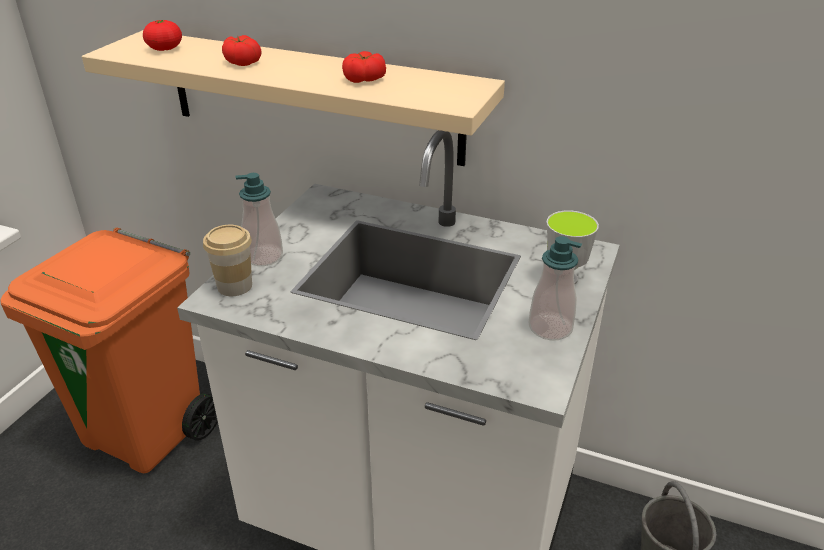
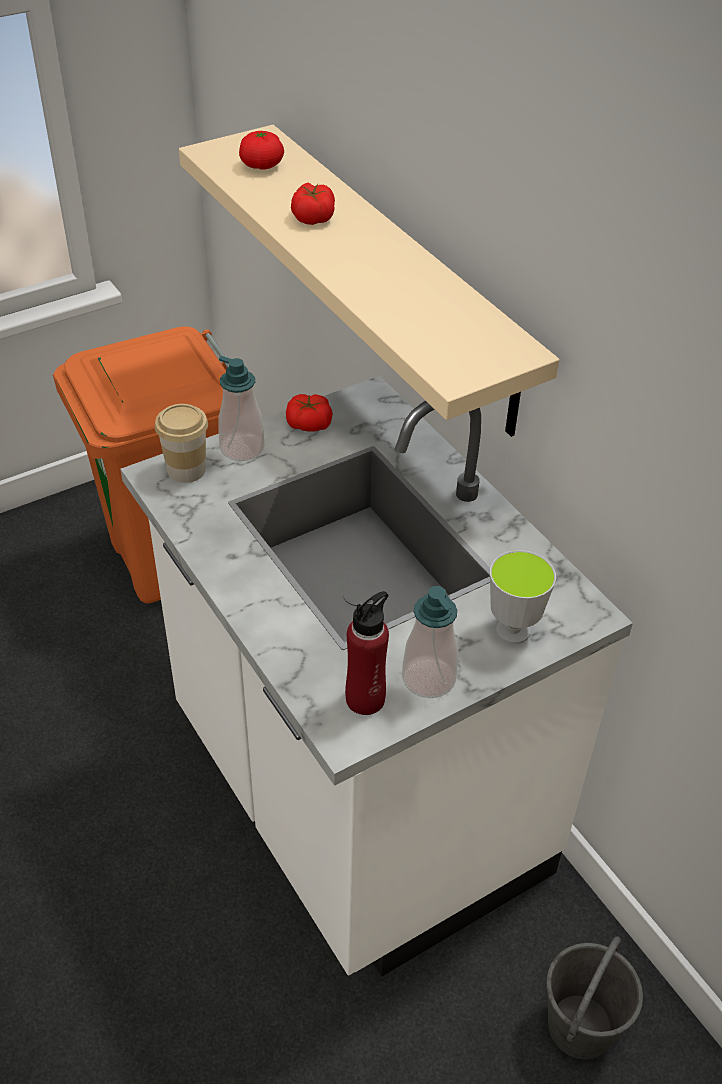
camera: 35 degrees right, 10 degrees up
tomato [342,51,386,83] -> tomato moved to [286,394,333,432]
none -> red bottle [345,591,389,715]

